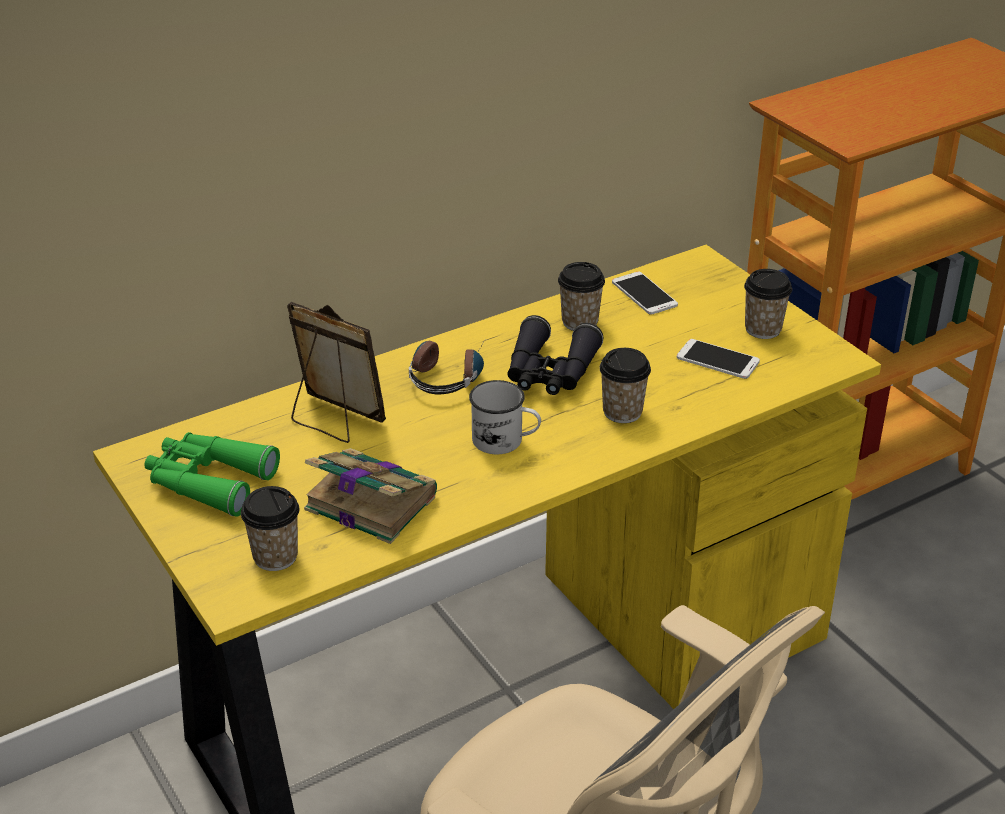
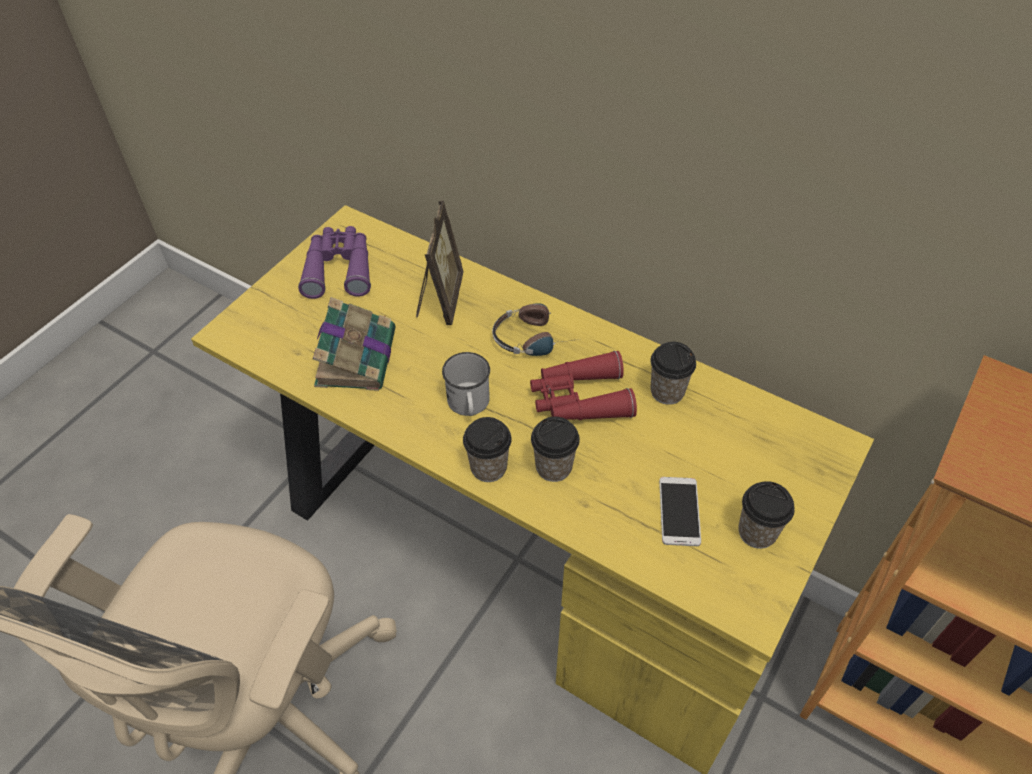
camera: 65 degrees right, 15 degrees up
green binoculars [144,432,280,517] -> purple binoculars [298,226,371,299]
cup [241,486,299,571] -> cup moved to [463,417,512,482]
black binoculars [507,315,603,395] -> red binoculars [530,351,637,420]
phone [612,272,678,315] -> none

